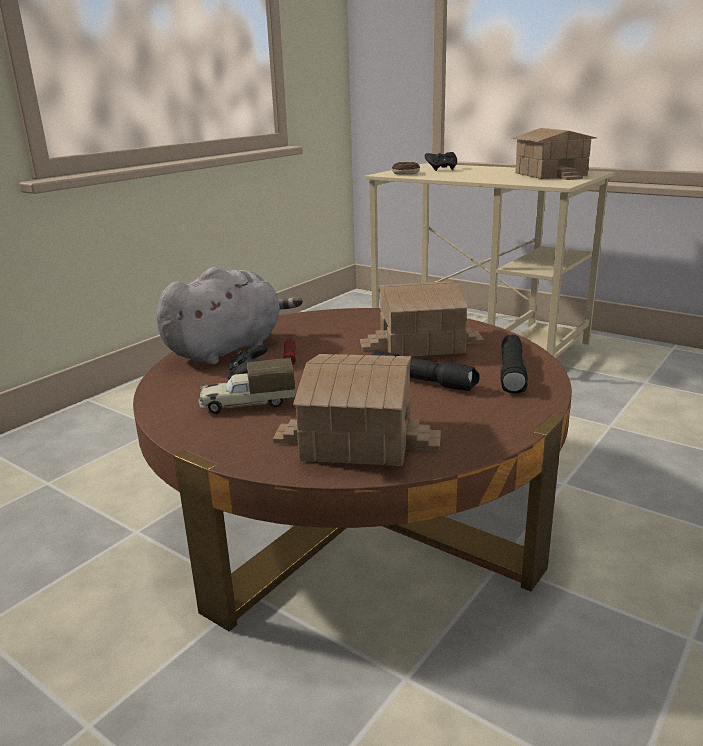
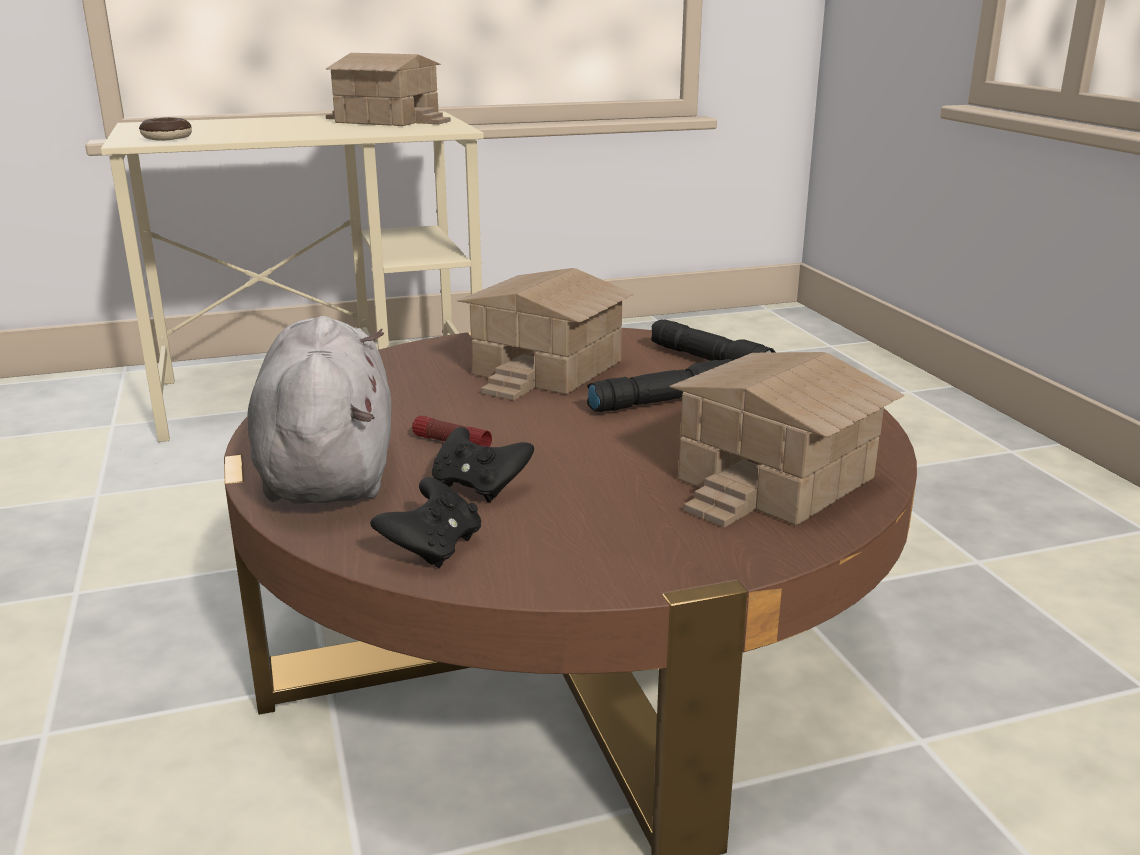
camera: 55 degrees left, 0 degrees up
toy truck [198,358,296,414] -> none
black game controller [425,152,457,171] -> black game controller moved to [370,477,481,568]

